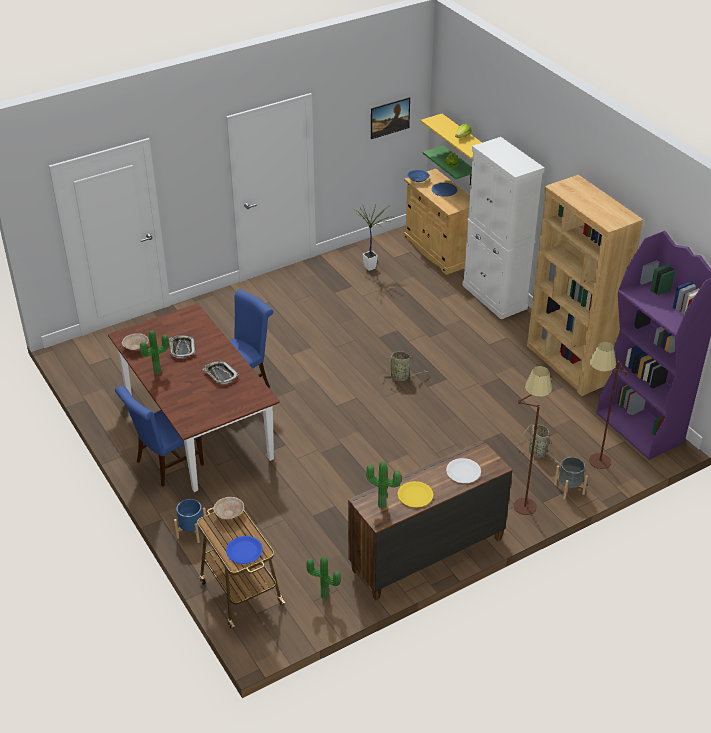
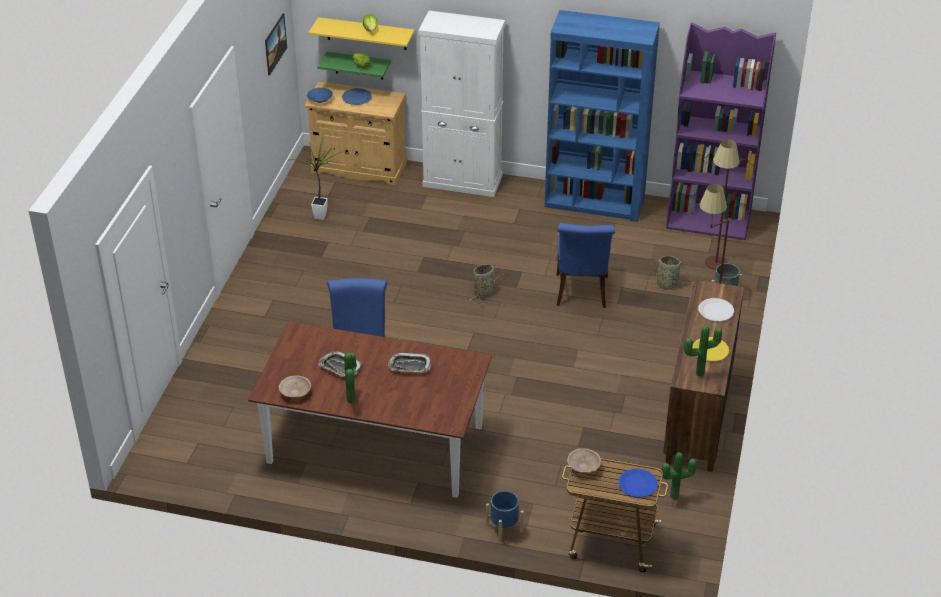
camera: 45 degrees left, 0 degrees up
blue chair [115,386,204,487] -> blue chair moved to [556,223,615,308]
brown bookcase [527,175,643,396] -> blue bookcase [545,10,660,222]

